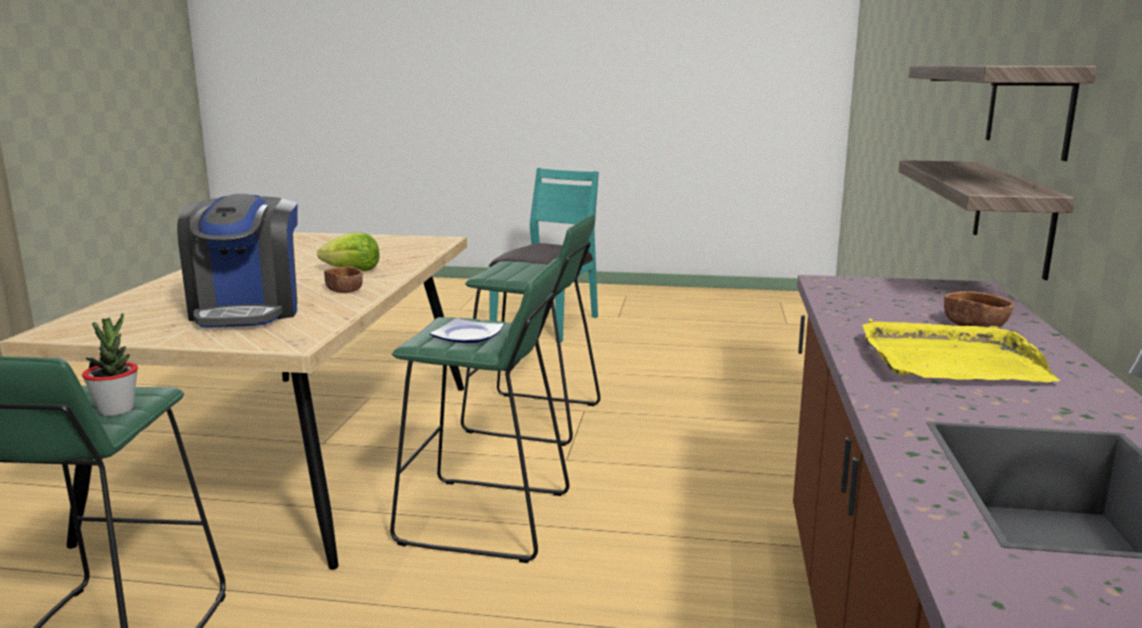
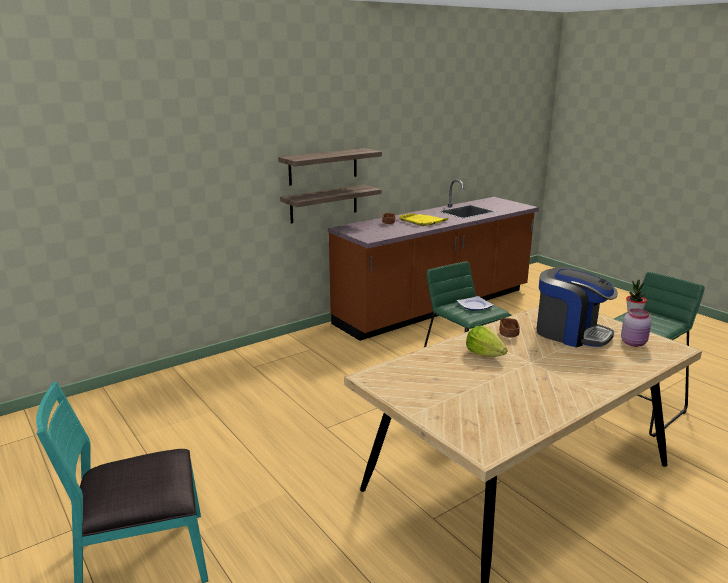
camera: 135 degrees left, 5 degrees up
coffee machine [177,194,298,328] -> coffee machine turned 90 degrees clockwise [537,267,618,347]
green stool [461,215,600,446] -> none
none -> pink jar [621,308,651,347]

